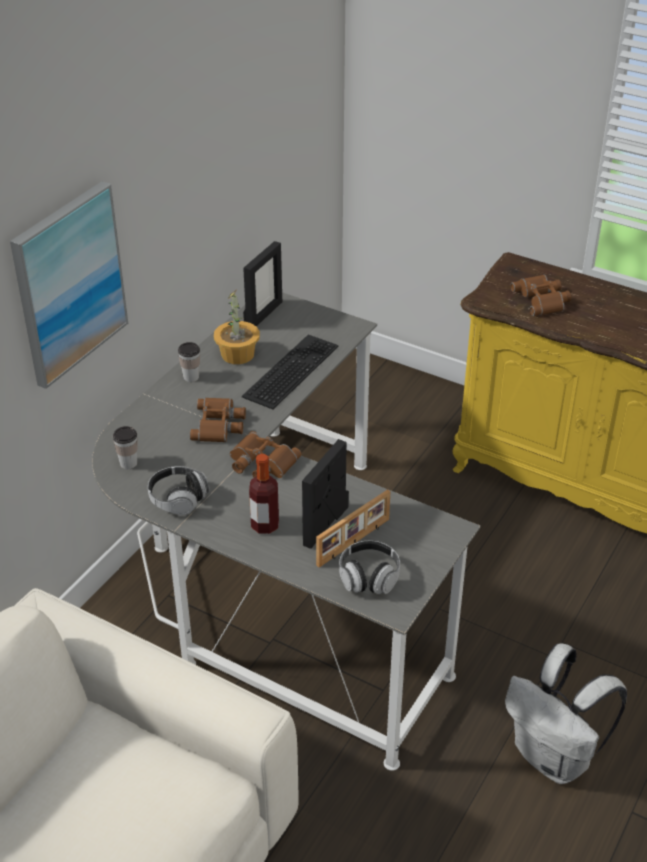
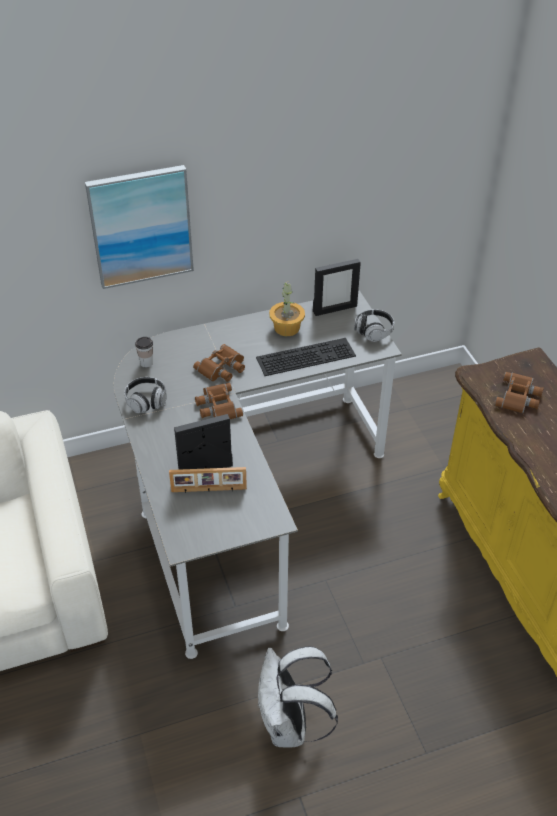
camera: 40 degrees right, 5 degrees up
cup [178,342,200,382] -> none
bottle [249,454,279,534] -> none
headphones [339,541,400,594] -> headphones moved to [354,309,394,342]

